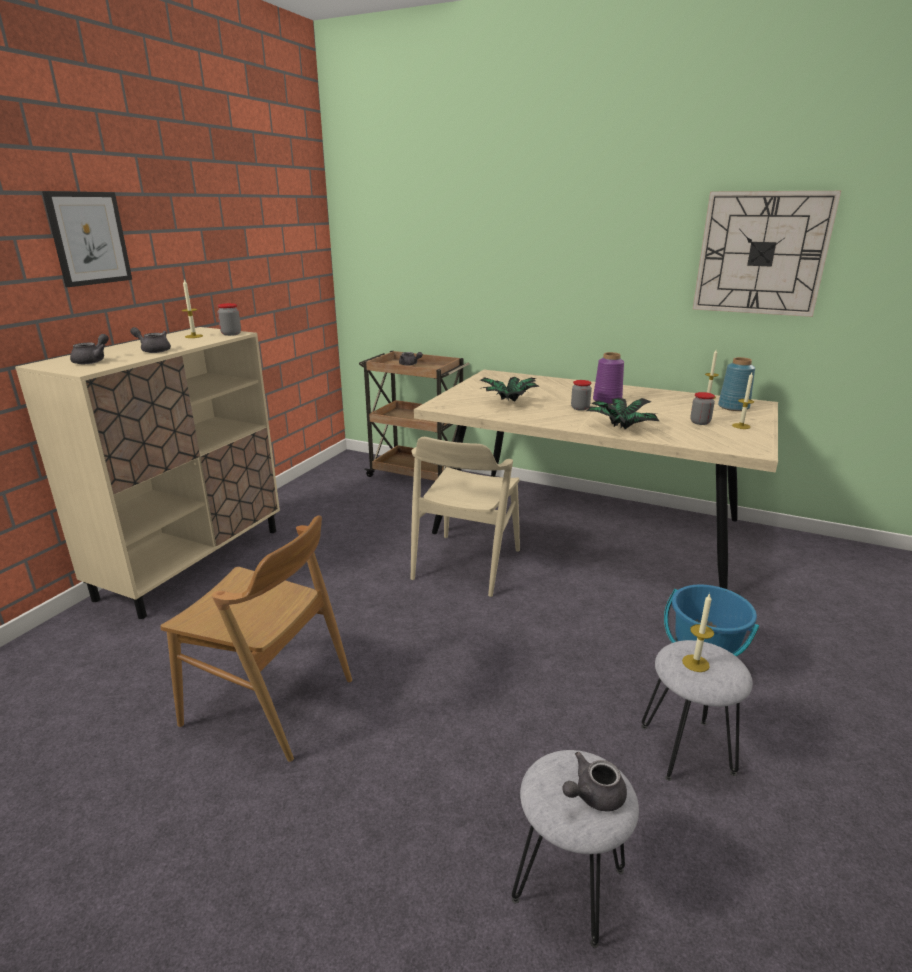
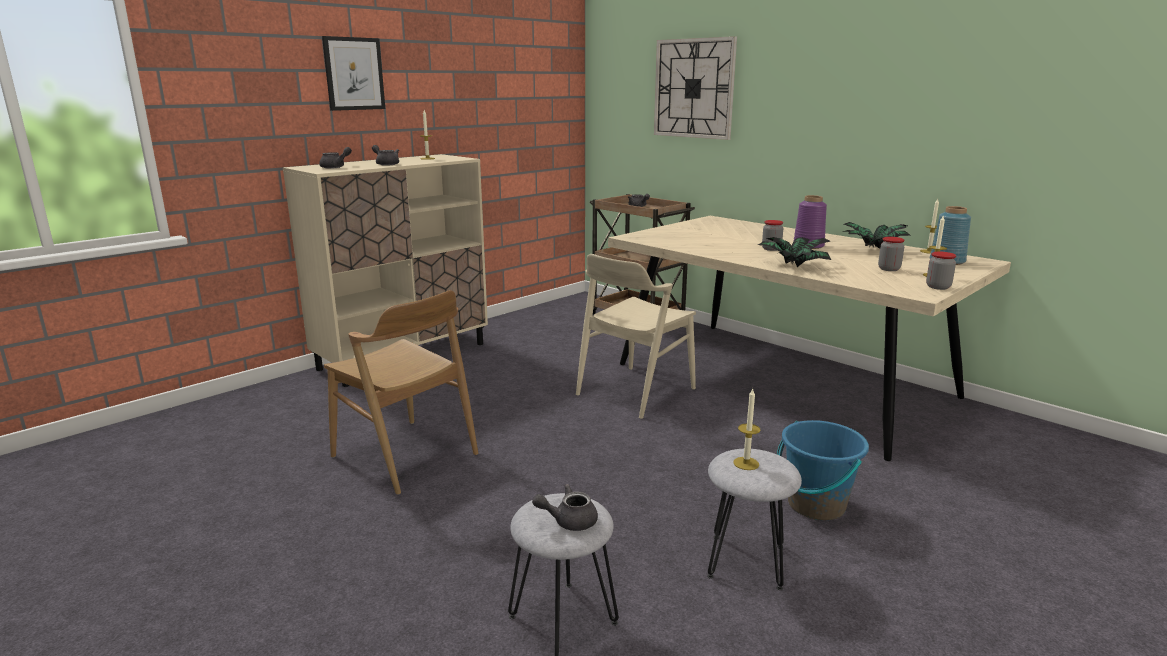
camera: 20 degrees right, 5 degrees down
jar [217,303,241,336] -> jar moved to [926,252,956,290]
potted plant [480,377,540,402] -> potted plant moved to [844,222,911,249]
wall clock [693,191,841,317] -> wall clock moved to [654,36,737,140]

